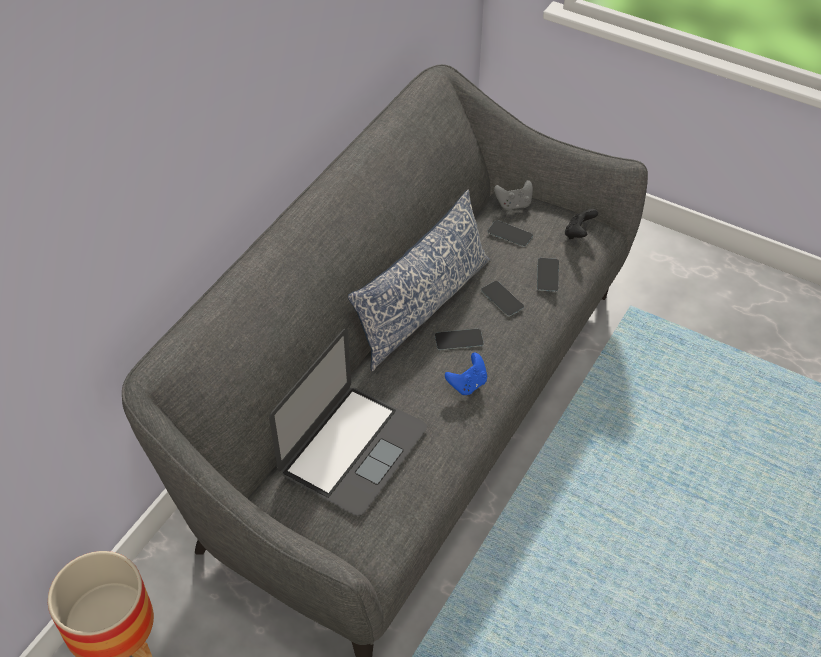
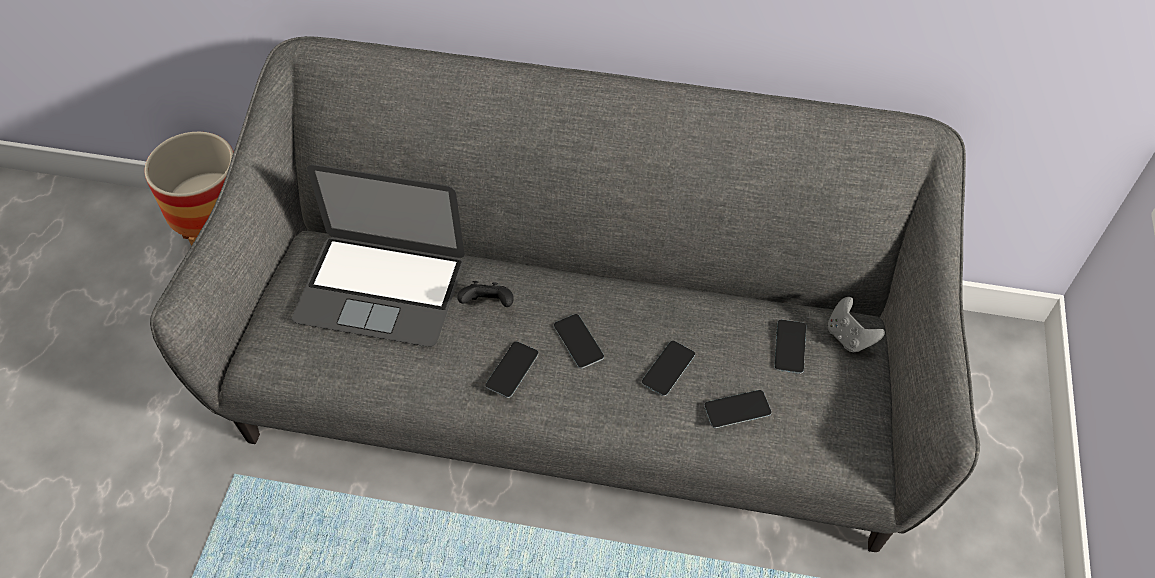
camera: 70 degrees right, 5 degrees up
pillow [348,190,490,371] -> none
blue game controller [445,353,487,395] -> phone [486,341,538,398]
black game controller [565,209,598,239] -> black game controller moved to [457,281,514,307]

